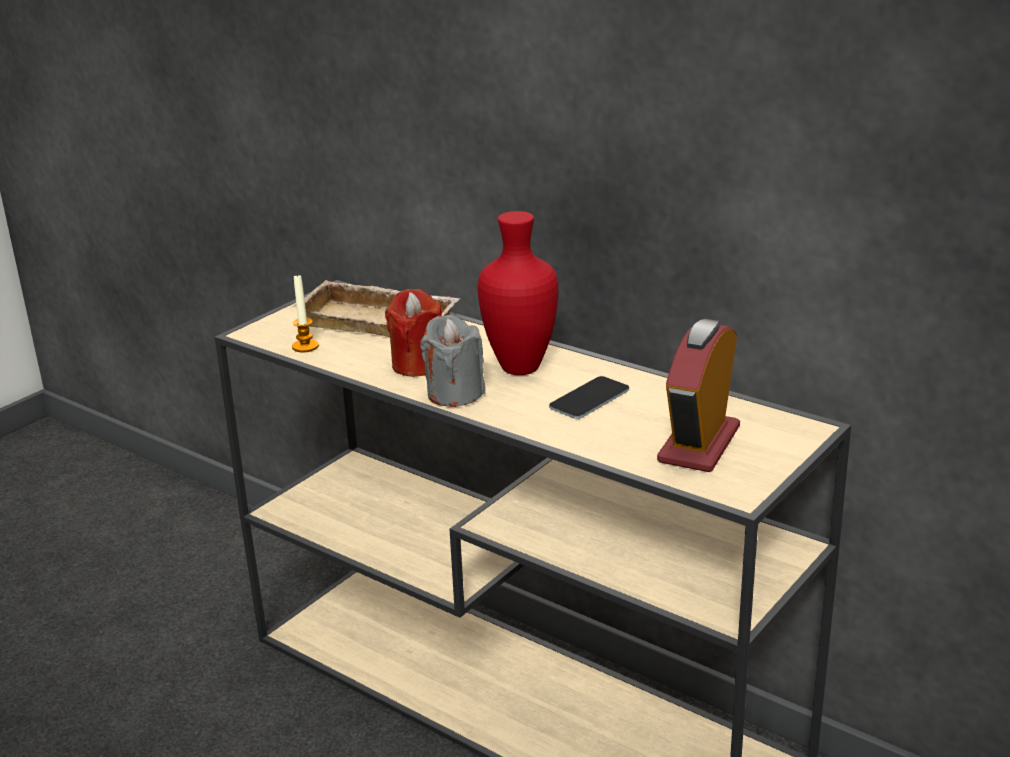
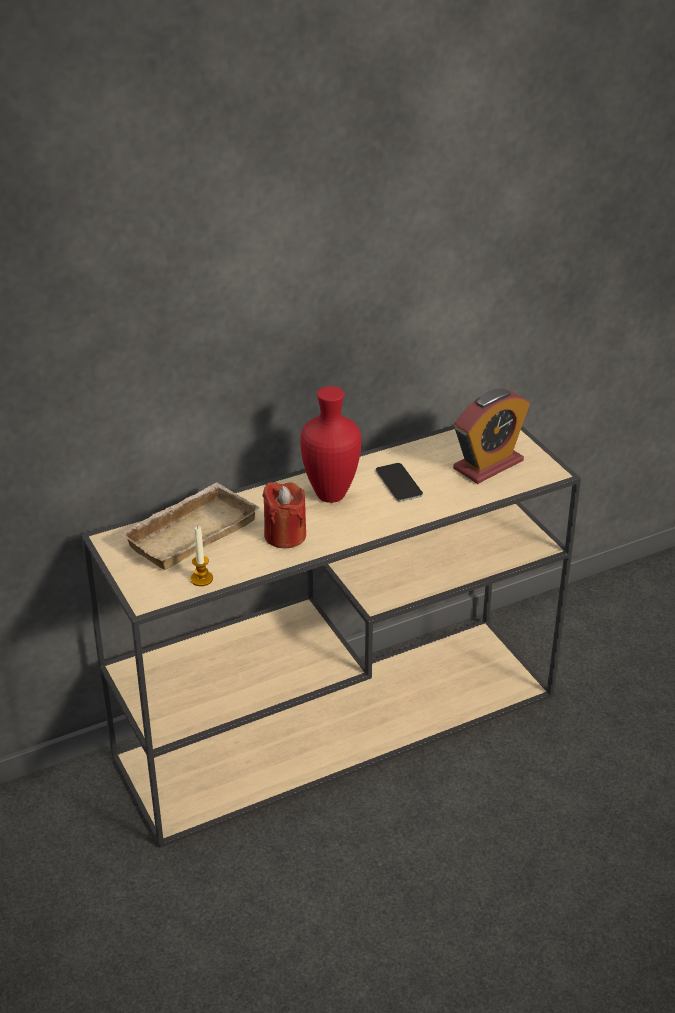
camera: 65 degrees left, 10 degrees up
grey candle [420,315,485,407] -> none
alarm clock [657,319,740,472] -> alarm clock turned 90 degrees counterclockwise [453,388,530,484]

